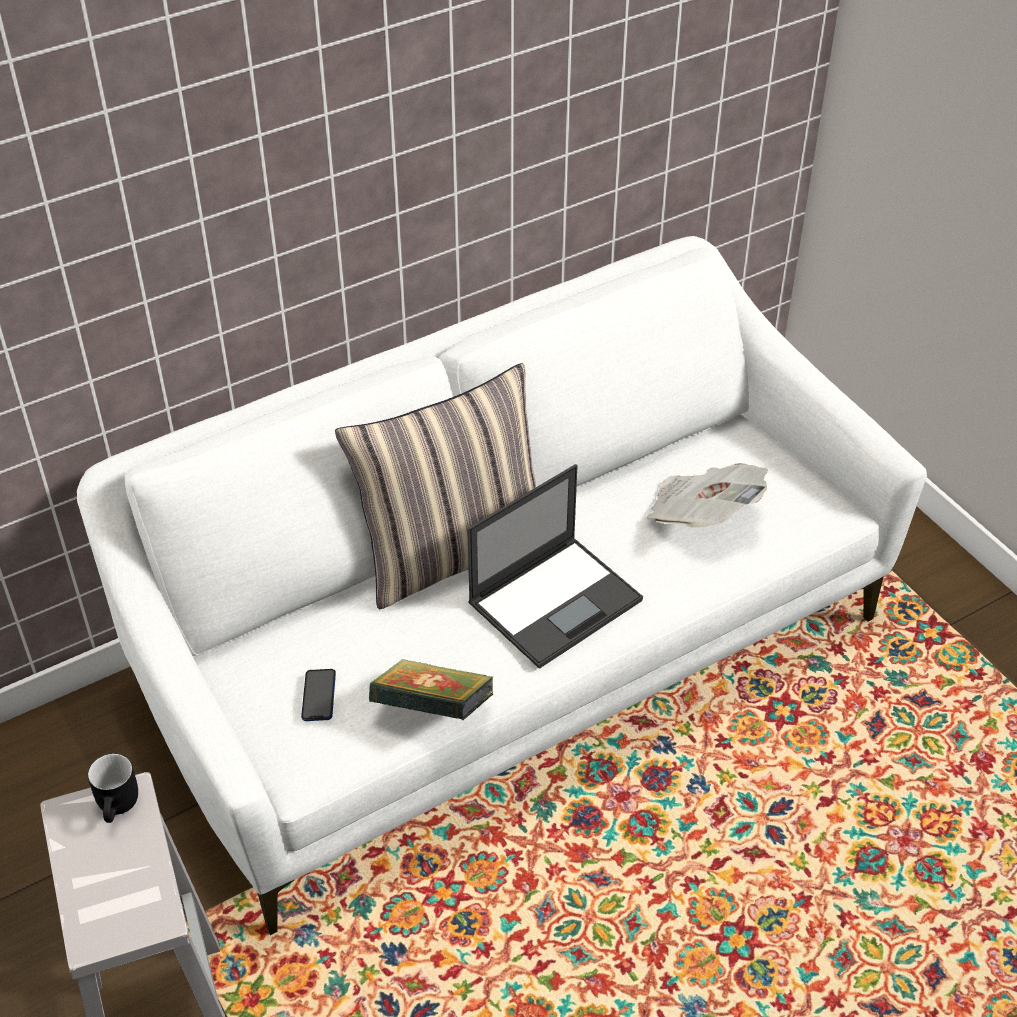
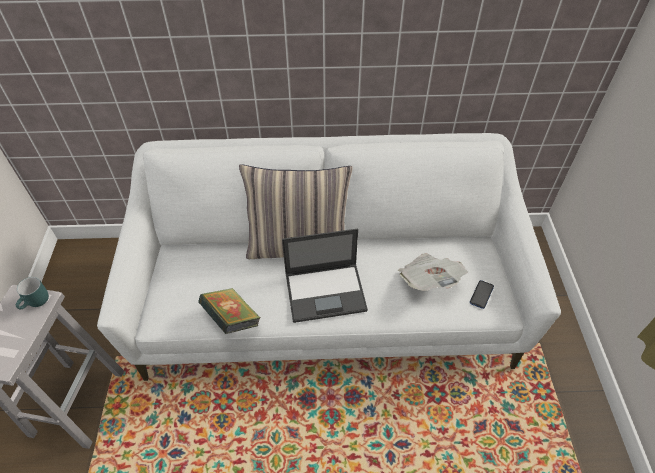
camera: 30 degrees right, 5 degrees up
black mug [88,754,138,823] -> turquoise mug [16,277,49,310]
phone [301,669,336,721] -> phone moved to [470,280,494,309]

